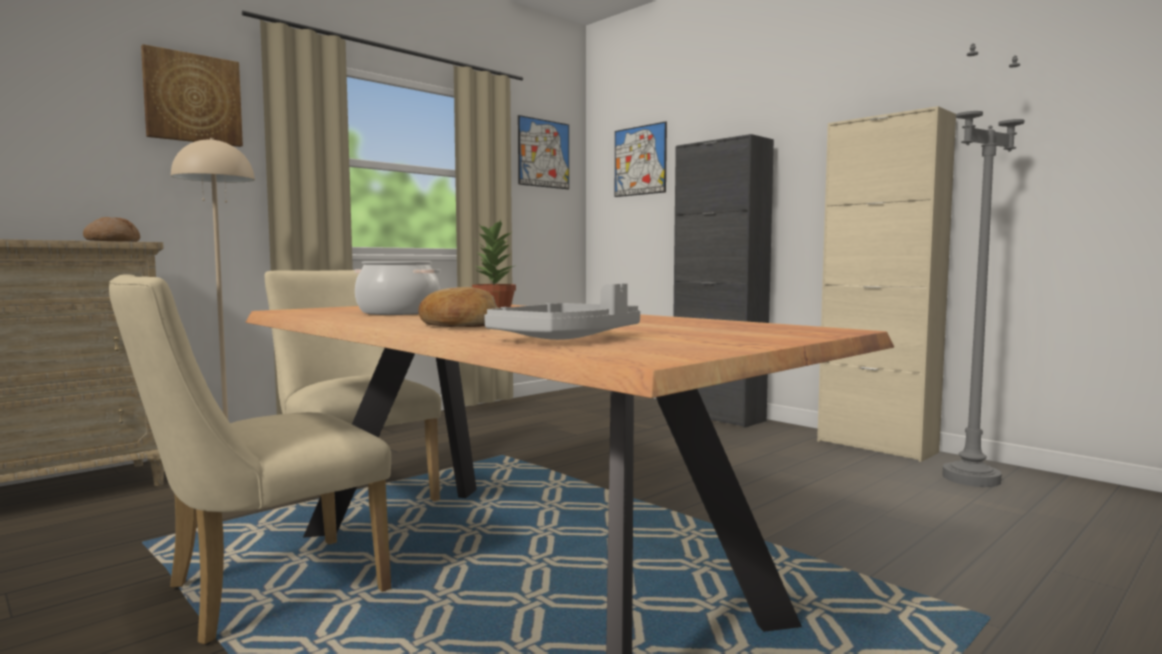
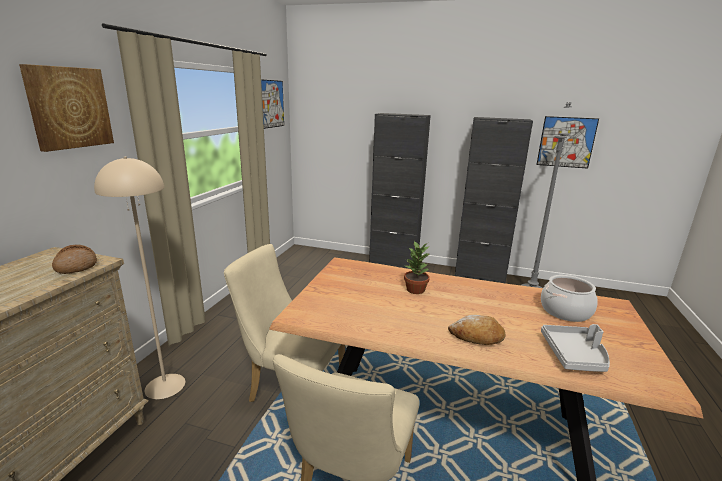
camera: 30 degrees left, 15 degrees up
cooking pot [355,262,440,315] -> cooking pot moved to [541,275,598,322]
picture [615,121,667,197] -> picture moved to [536,116,599,169]
beige cabinet [817,106,956,462] -> black cabinet [455,117,533,283]

